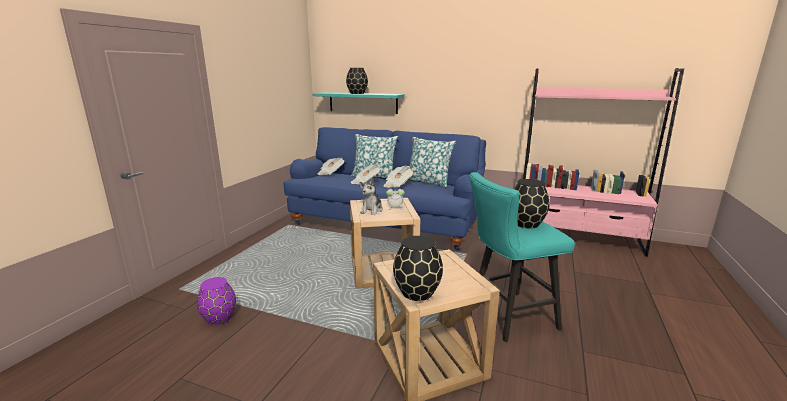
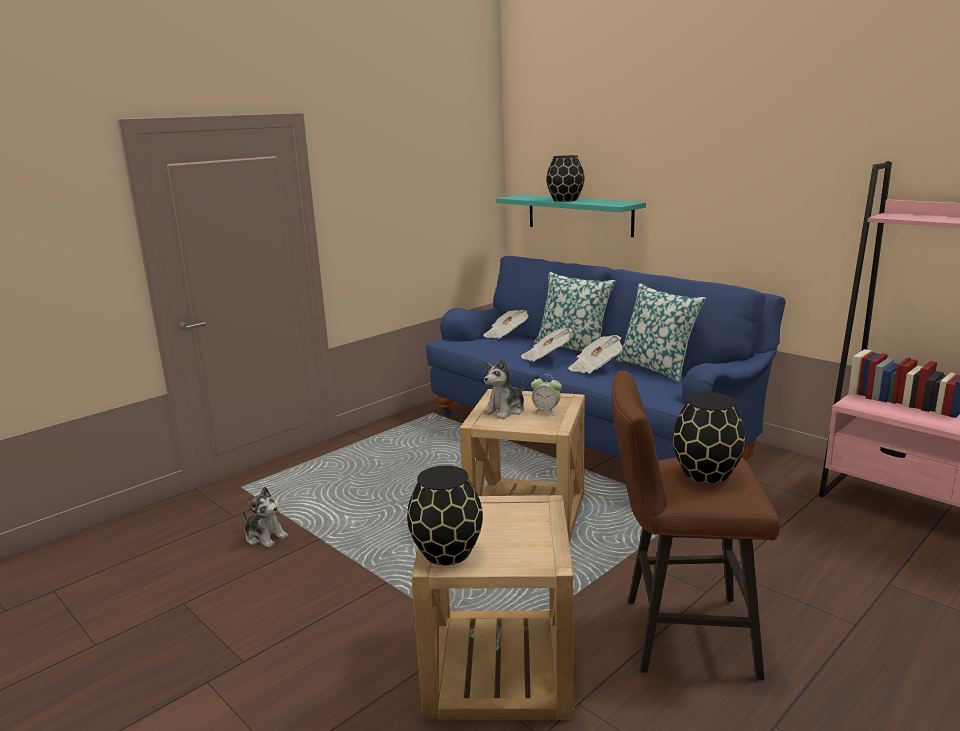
camera: 25 degrees right, 0 degrees up
purple vase [197,277,236,325] -> plush toy [242,487,288,548]
turquoise stool [470,172,575,342] -> brown stool [611,371,780,681]

